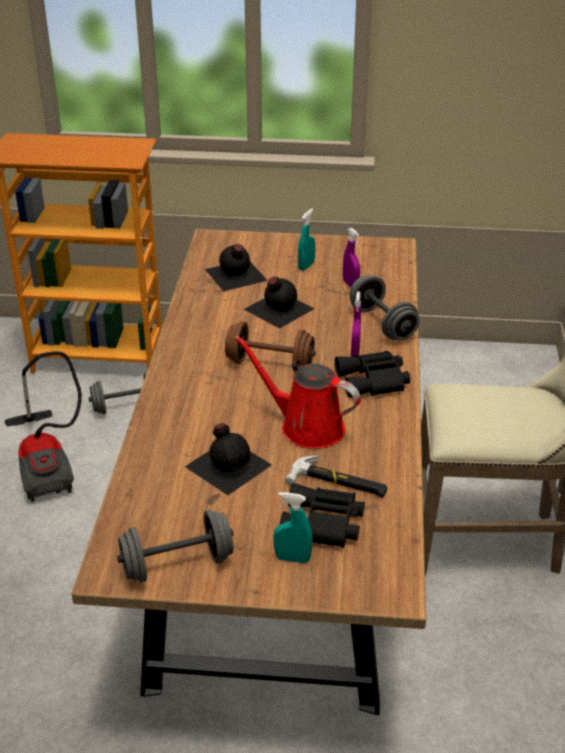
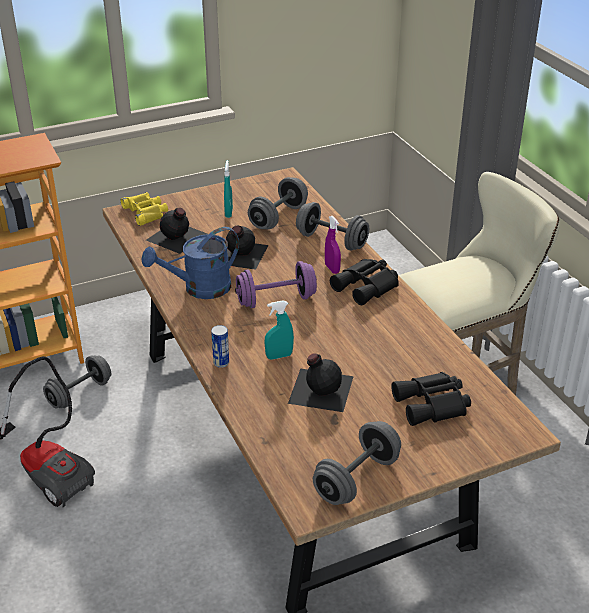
camera: 30 degrees left, 0 degrees up
brown dumbbell [225,321,316,372] -> purple dumbbell [235,261,317,308]
red watering can [234,336,361,449] -> none
turquoise spray bottle [273,492,313,563] -> turquoise spray bottle moved to [265,300,294,360]
hammer [285,456,387,498] -> none
purple spray bottle [343,228,360,288] -> grey dumbbell [248,177,308,229]
none -> yellow binoculars [121,192,168,226]
none -> blue watering can [141,227,239,299]
none -> can [211,325,229,368]

